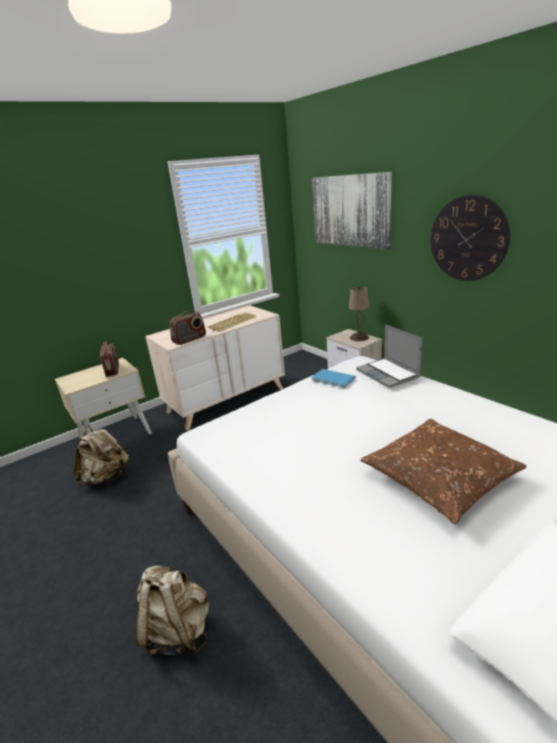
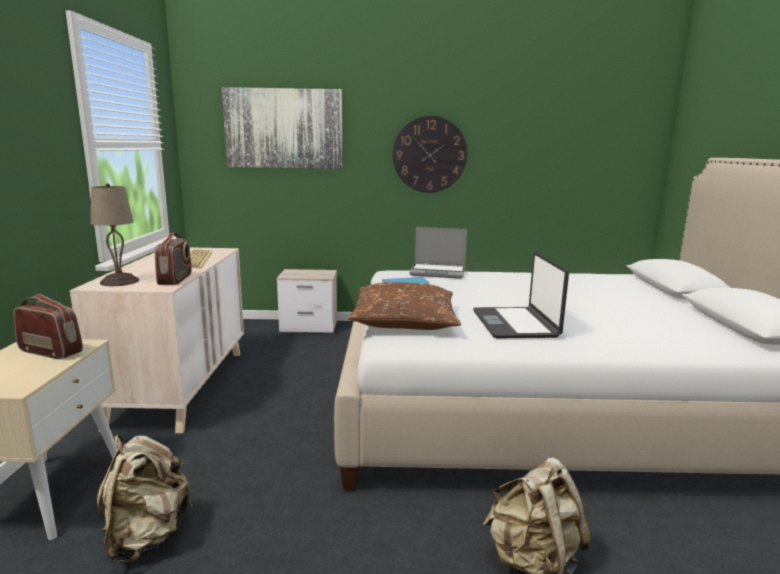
camera: 55 degrees left, 10 degrees down
beige table lamp [349,287,369,341] -> beige table lamp moved to [91,183,139,286]
brown pillow [360,419,526,524] -> brown pillow moved to [348,282,461,330]
none -> laptop [473,252,569,338]

